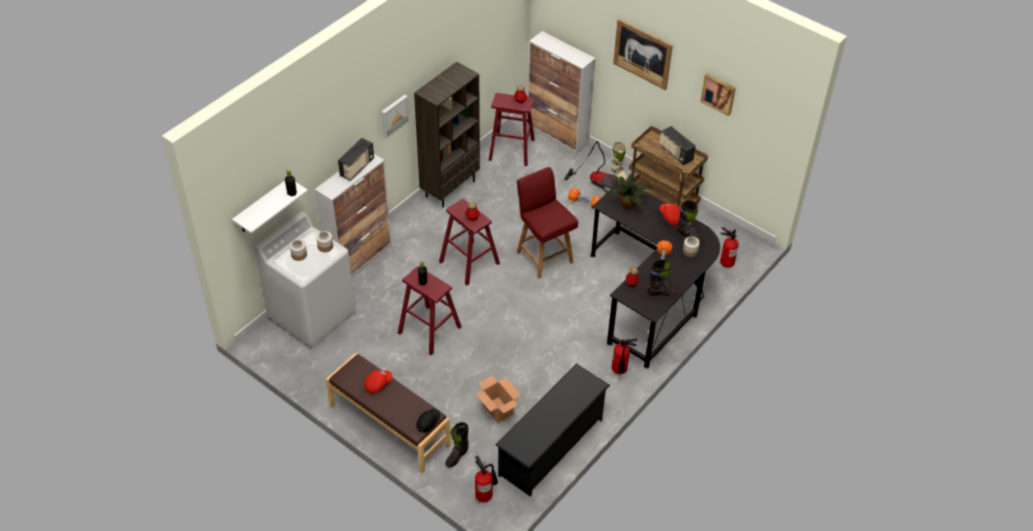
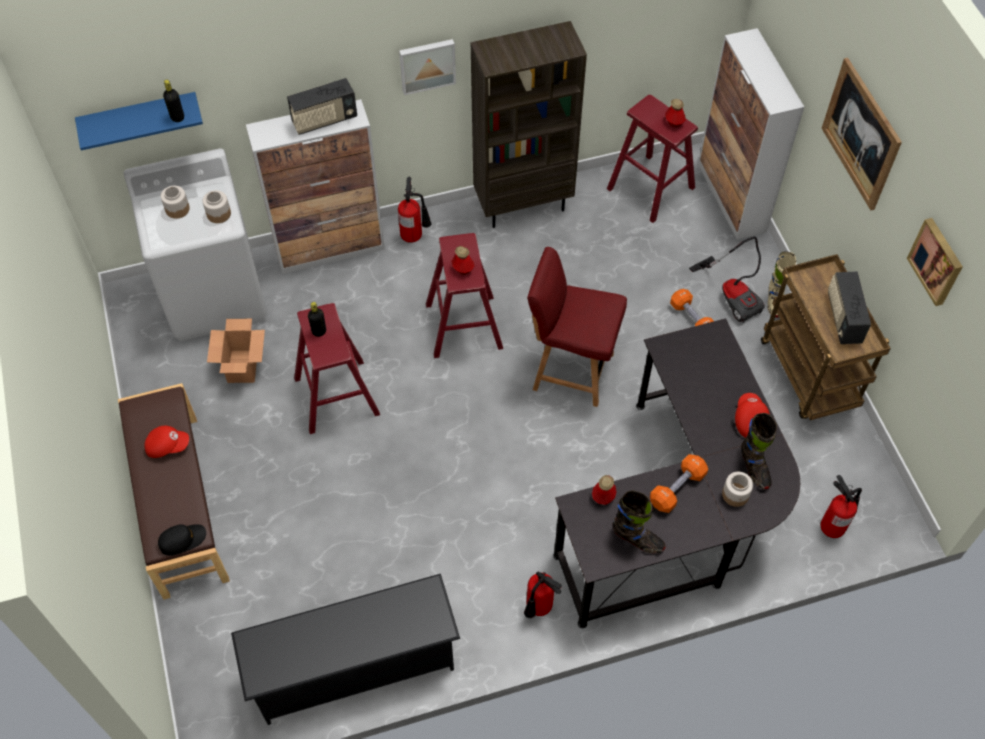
camera: 35 degrees right, 10 degrees up
white shelf [232,181,308,233] -> blue shelf [75,92,203,150]
black boot [445,422,469,468] -> none
fire extinguisher [475,456,498,502] -> fire extinguisher moved to [398,177,432,243]
cardboard box [476,376,521,423] -> cardboard box moved to [207,319,265,383]
red chair [517,167,578,278] -> red chair turned 75 degrees counterclockwise [527,247,627,407]
potted plant [605,174,654,209] -> none

